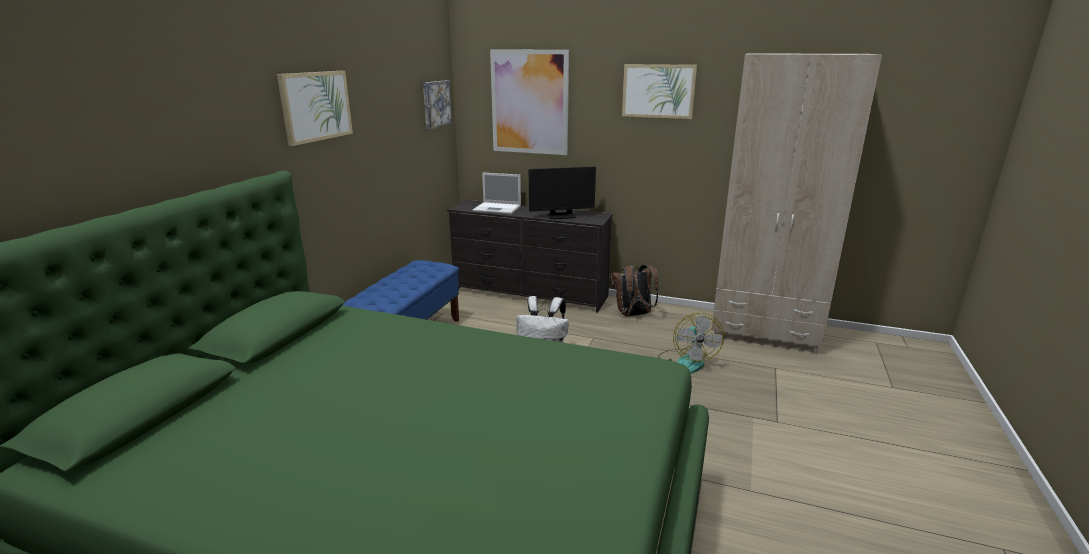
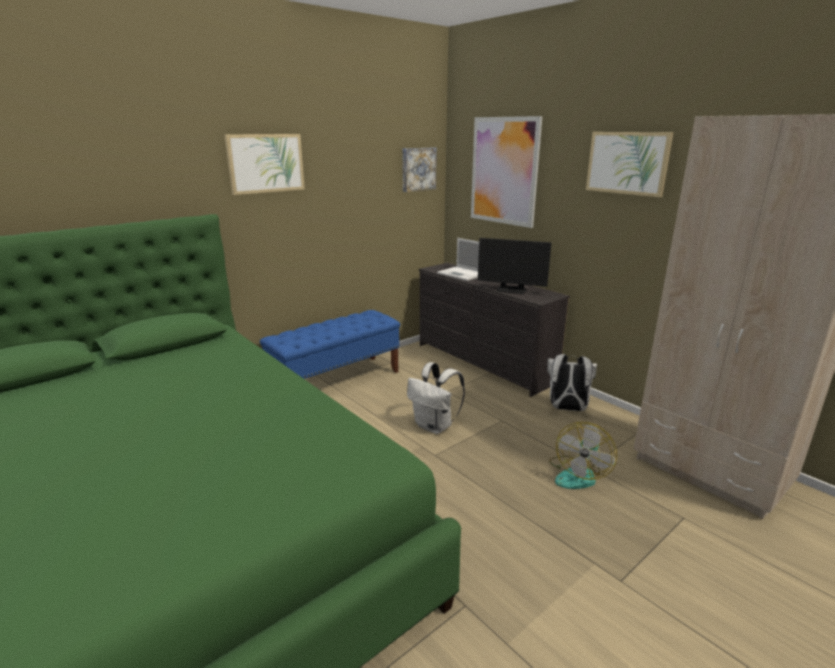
camera: 30 degrees right, 0 degrees up
brown backpack [611,264,659,317] -> white backpack [547,354,597,411]

